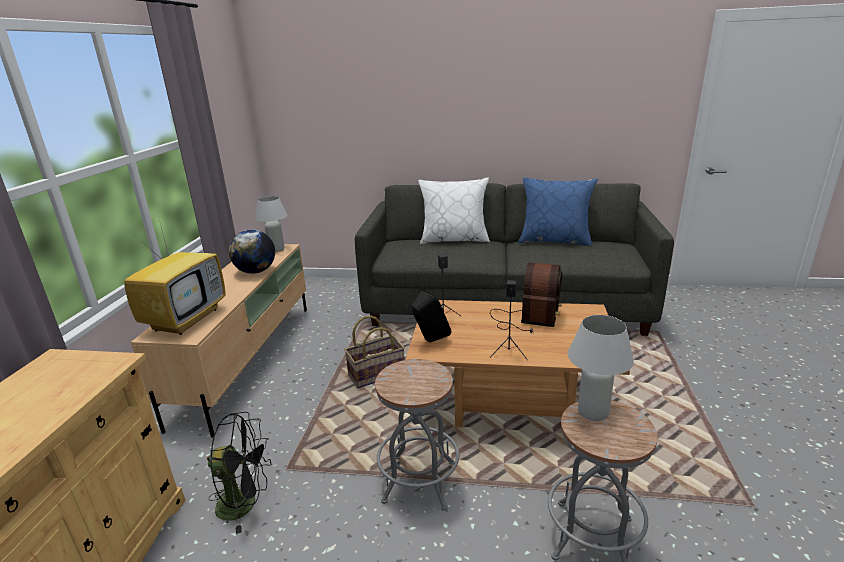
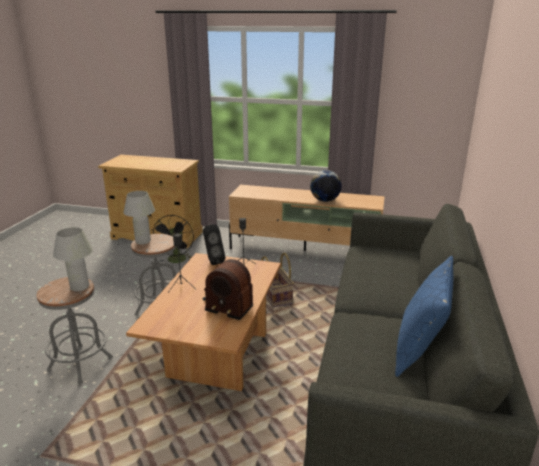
camera: 95 degrees right, 0 degrees up
television [124,223,226,335] -> none
white table lamp [255,196,288,252] -> white table lamp moved to [123,191,155,245]
white pillow [418,177,490,244] -> none

